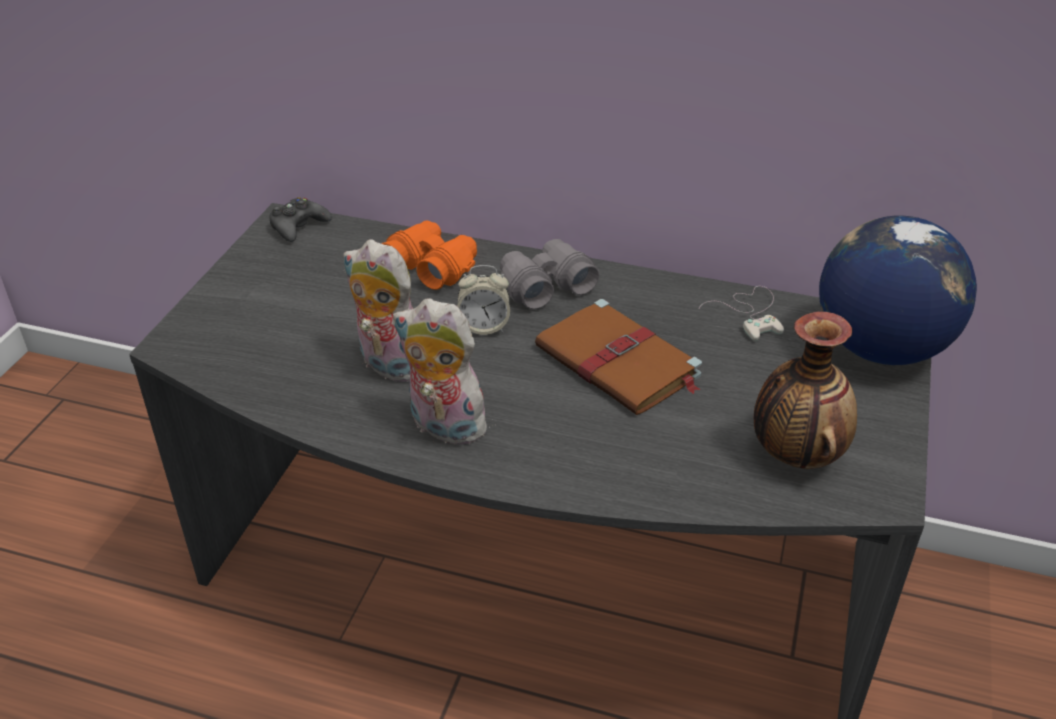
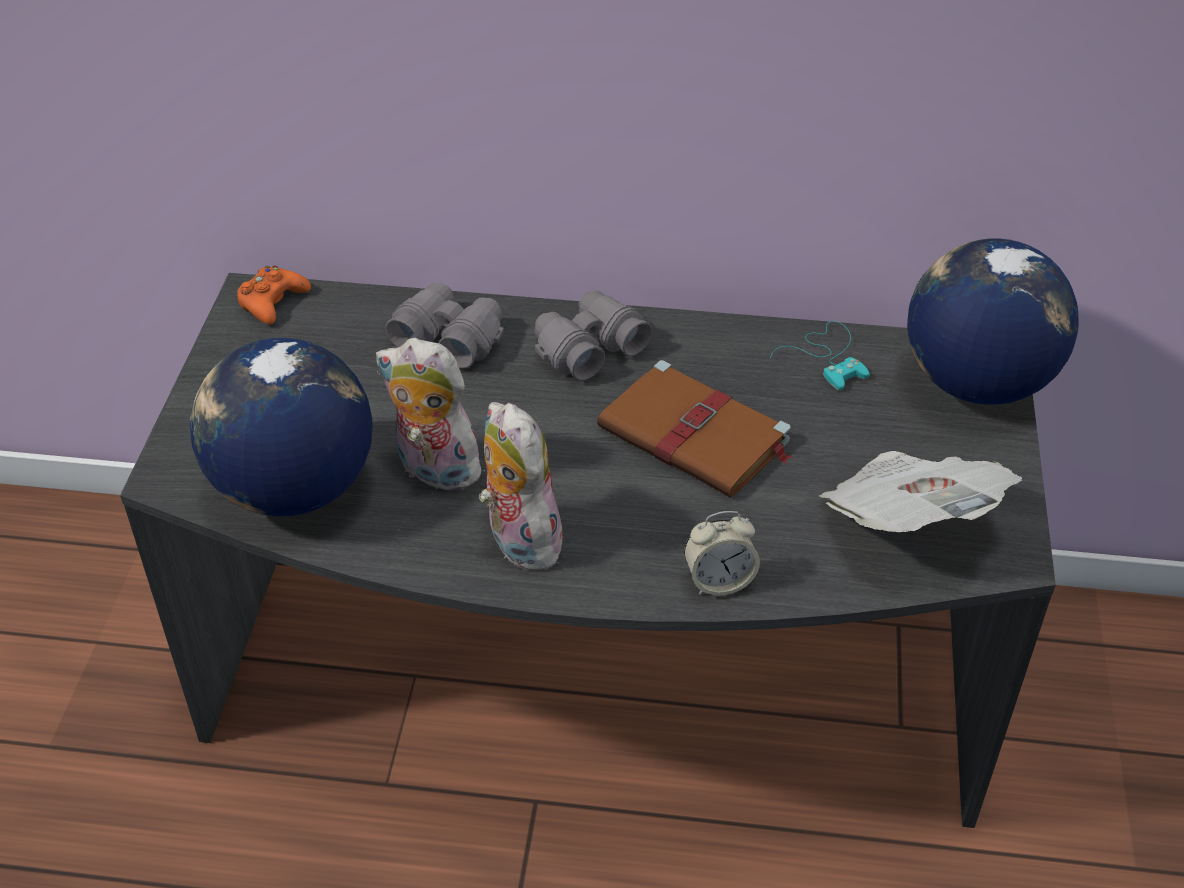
camera: 10 degrees left, 5 degrees up
black game controller [269,197,332,242] -> orange game controller [237,266,311,325]
orange binoculars [381,221,477,290] -> grey binoculars [386,283,504,369]
plush toy [393,298,493,445] -> plush toy turned 45 degrees clockwise [479,402,567,571]
alarm clock [457,265,510,335] -> alarm clock moved to [684,511,760,596]
white game controller [699,286,784,341] -> turquoise game controller [770,321,870,391]
vase [754,311,857,469] -> newspaper [819,451,1022,532]
none -> globe [190,338,373,517]

